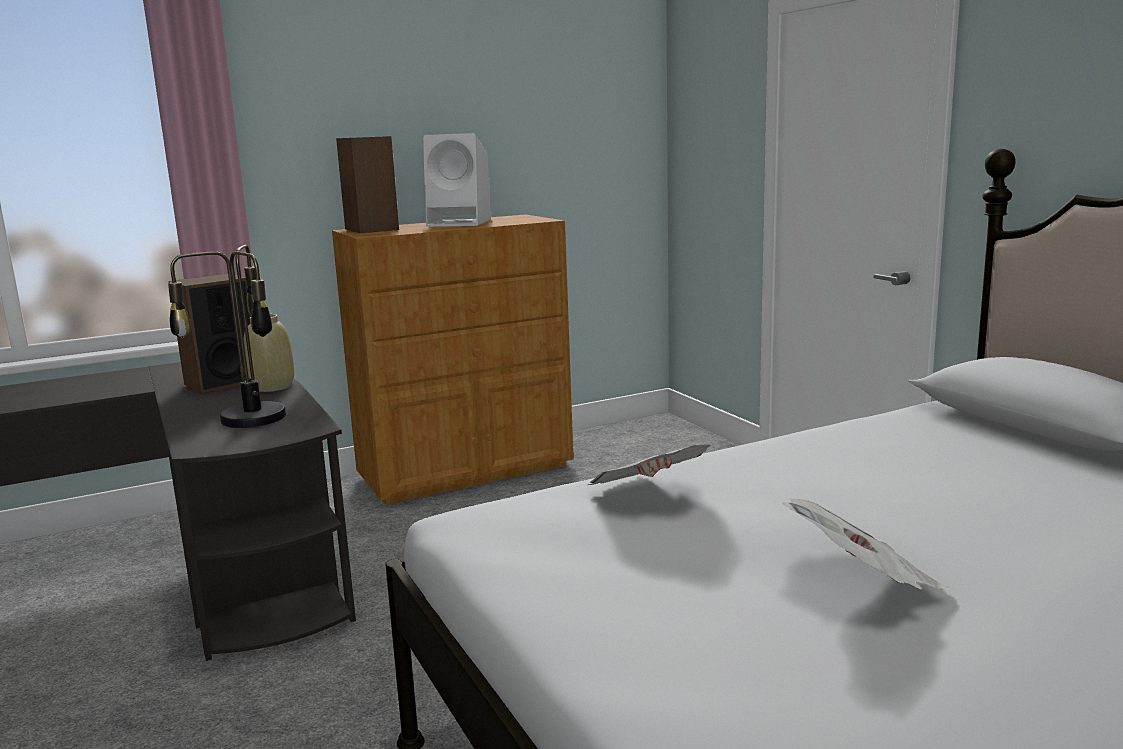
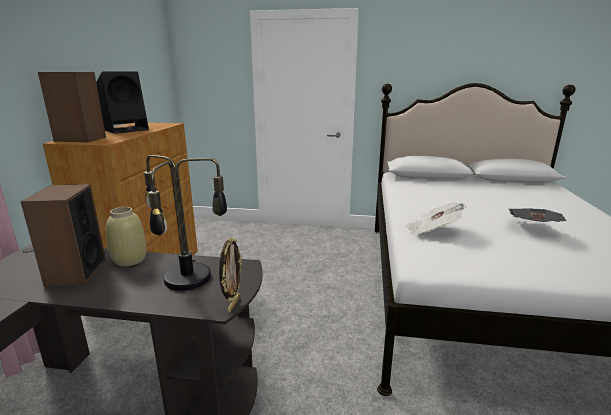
camera: 55 degrees left, 5 degrees up
white speaker [423,133,491,227] -> black speaker [96,71,149,134]
none -> picture frame [219,237,242,312]

